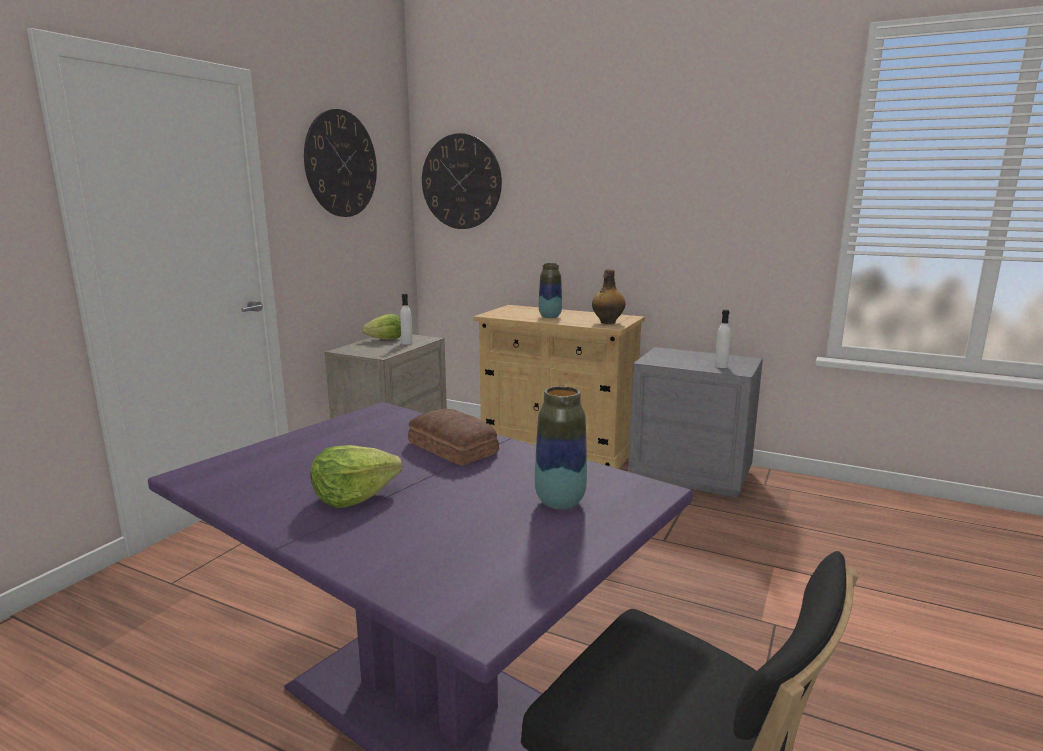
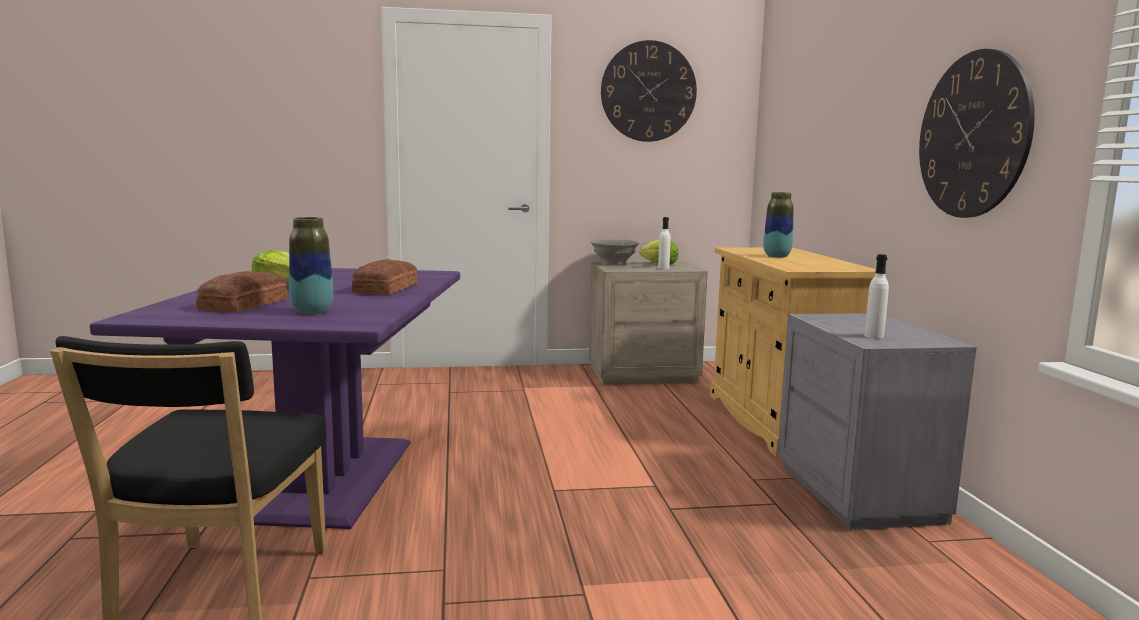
camera: 55 degrees right, 5 degrees down
wall clock [422,133,502,229] -> wall clock moved to [919,49,1035,218]
bottle [592,269,625,324] -> none
none -> bread [196,271,288,312]
none -> grey bowl [590,239,639,265]

